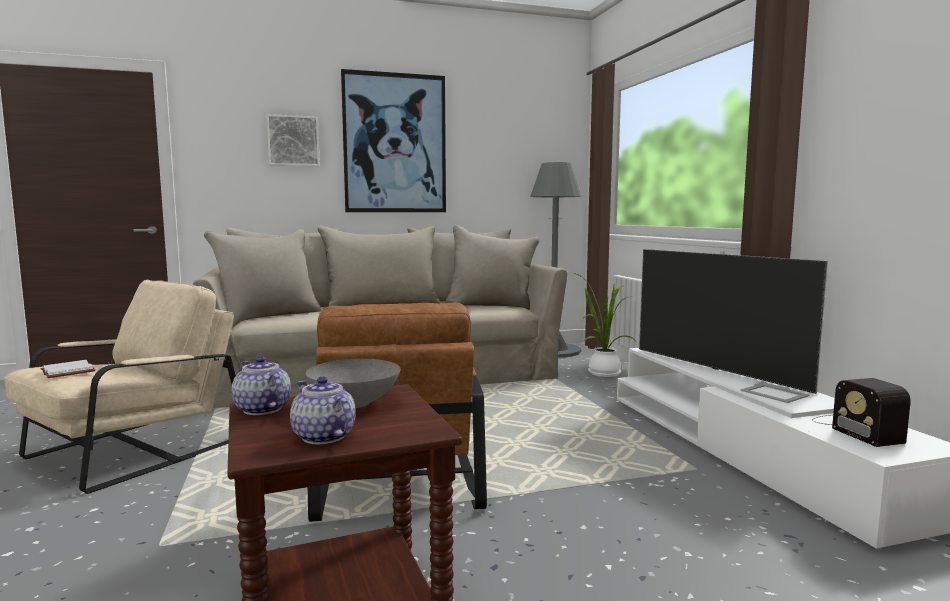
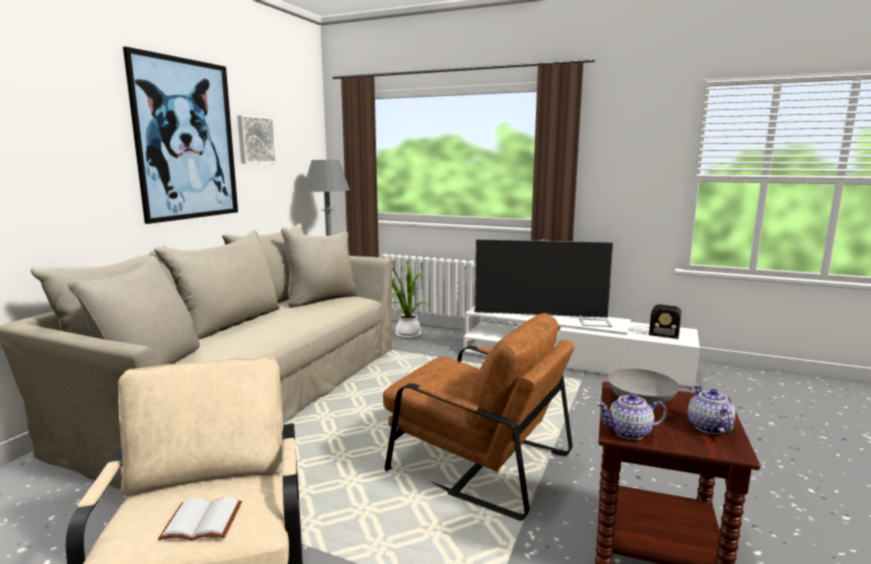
camera: 50 degrees left, 5 degrees up
picture [267,114,320,166] -> picture moved to [237,115,276,164]
teapot [290,376,355,444] -> teapot turned 90 degrees clockwise [688,385,735,434]

